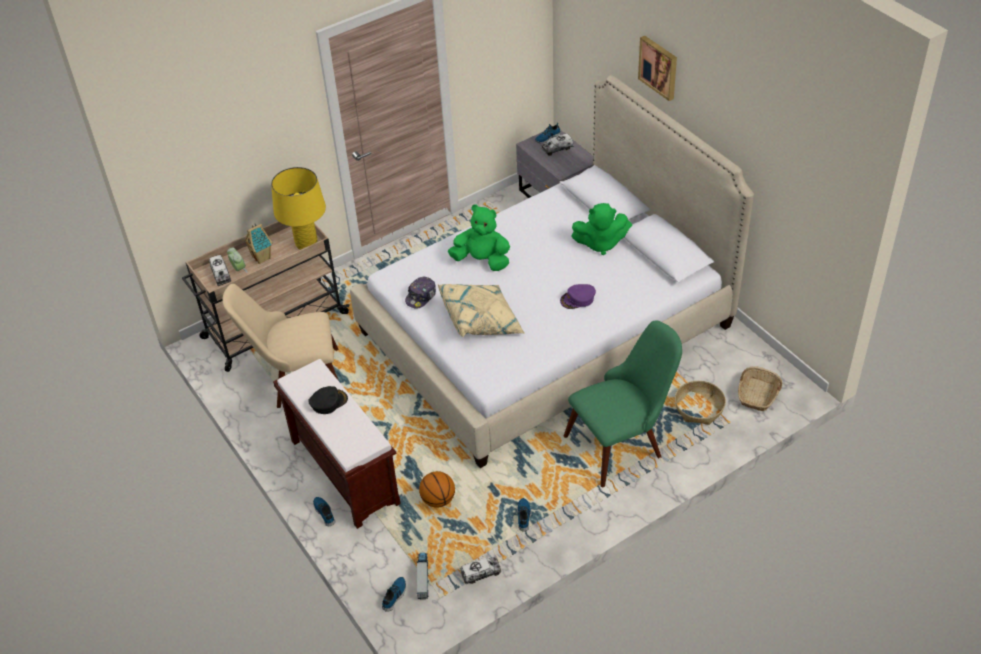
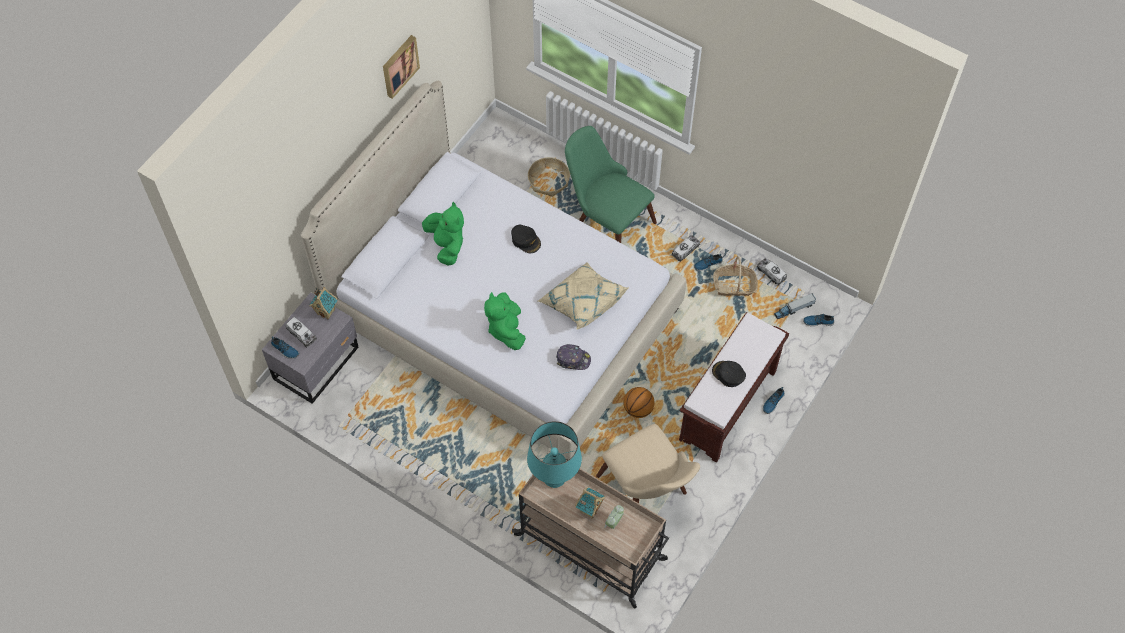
camera: 115 degrees left, 15 degrees up
toy truck [209,255,231,286] -> toy truck moved to [671,236,700,262]
yellow table lamp [271,167,326,250] -> turquoise table lamp [527,421,582,488]
basketball [419,471,455,508] -> basketball moved to [623,387,655,418]
purple cap [560,284,596,309] -> black cap [511,225,541,253]
picture [638,36,677,101] -> picture moved to [383,35,420,99]
basket [738,367,782,411] -> basket moved to [713,256,758,296]
none -> toy house [309,287,338,319]

